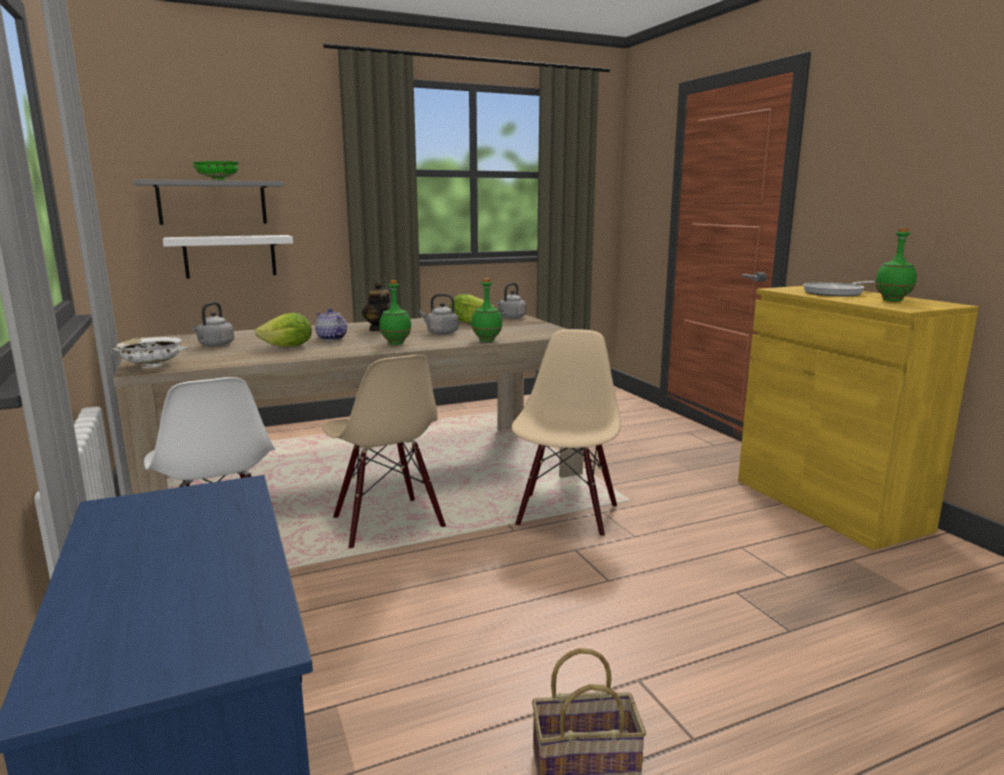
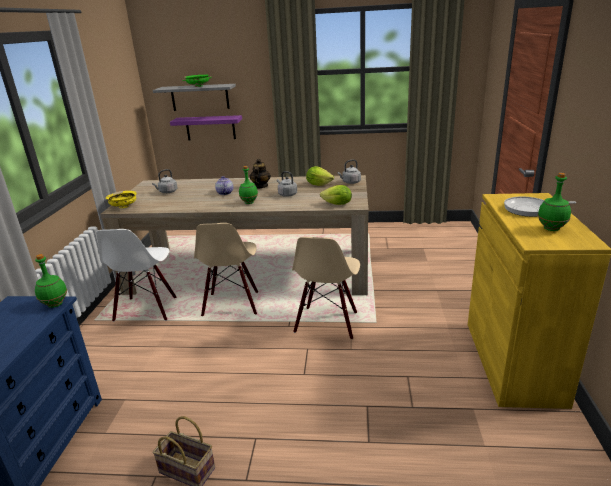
camera: 30 degrees right, 10 degrees up
white bowl [113,337,187,368] -> yellow bowl [106,191,137,208]
white shelf [163,235,293,279] -> purple shelf [170,115,242,141]
lettuce [255,313,312,347] -> lettuce moved to [320,185,352,205]
green bottle [471,278,502,342] -> green bottle moved to [35,254,67,308]
beige chair [512,329,621,537] -> beige chair turned 150 degrees clockwise [292,237,360,340]

